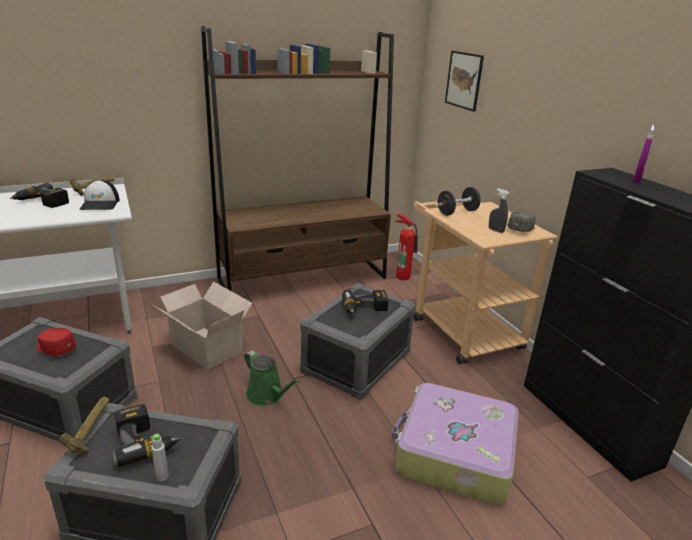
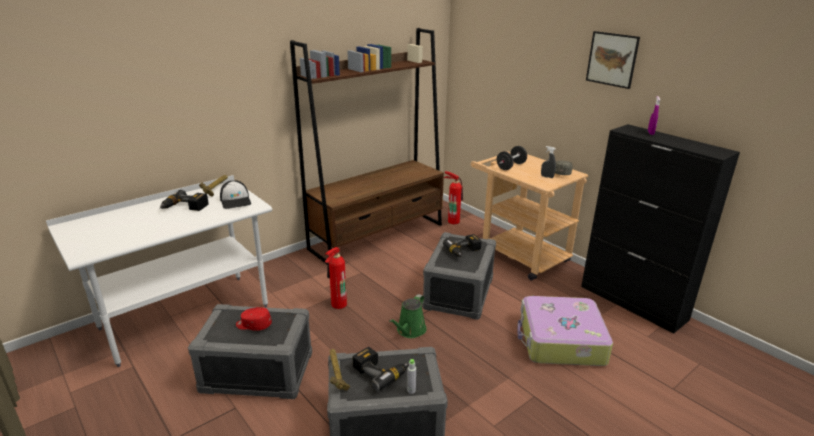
camera: 15 degrees left, 0 degrees up
cardboard box [153,281,252,370] -> fire extinguisher [325,247,347,309]
green watering can [244,351,300,406] -> green watering can turned 90 degrees clockwise [389,294,427,338]
picture [445,51,484,112] -> picture moved to [586,31,640,89]

